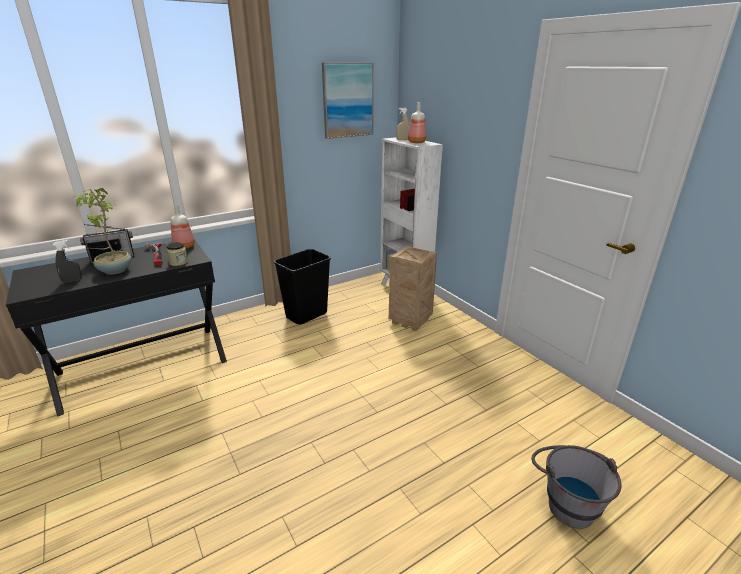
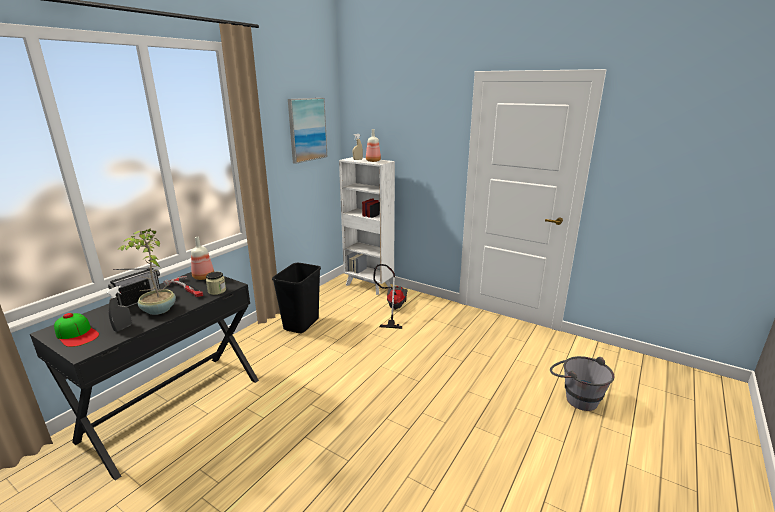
camera: 25 degrees left, 5 degrees down
crate [389,246,437,331] -> vacuum cleaner [373,264,408,329]
none -> cap [54,313,99,347]

